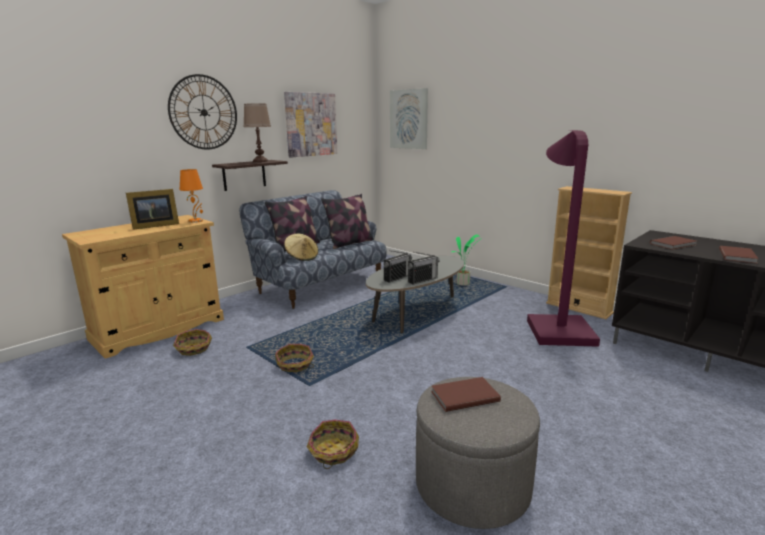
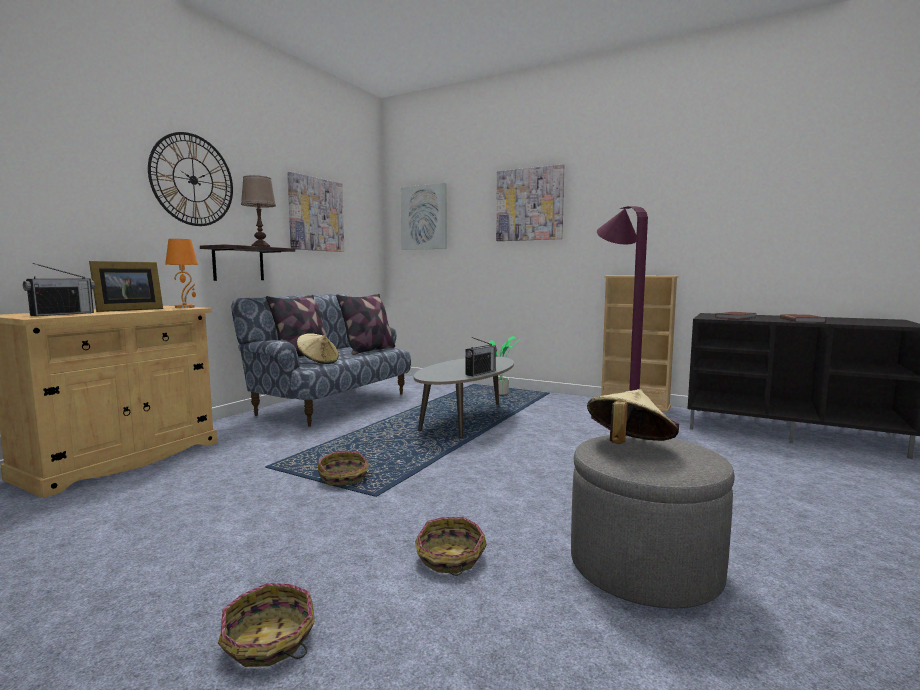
camera: 15 degrees left, 10 degrees down
basket [173,329,212,356] -> basket moved to [218,583,315,667]
radio [383,250,412,283] -> radio moved to [23,263,95,316]
brown book [431,377,501,412] -> beige hat [587,389,679,444]
none -> picture [496,164,564,241]

